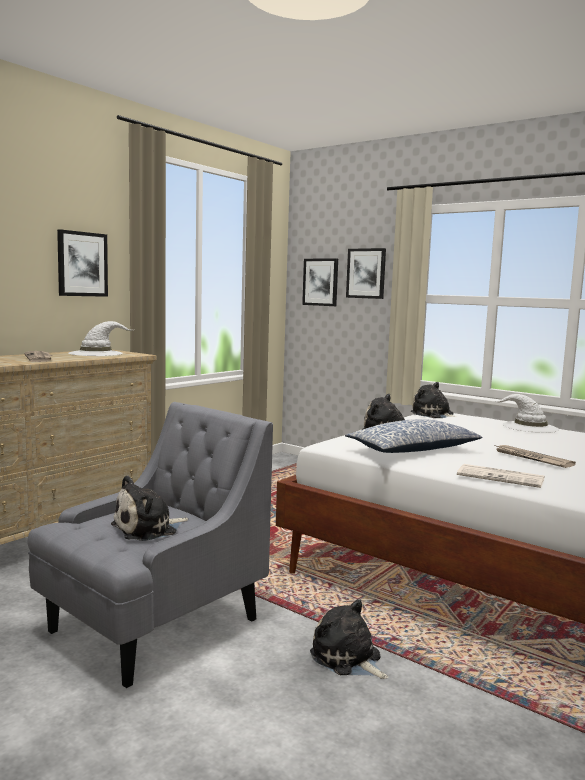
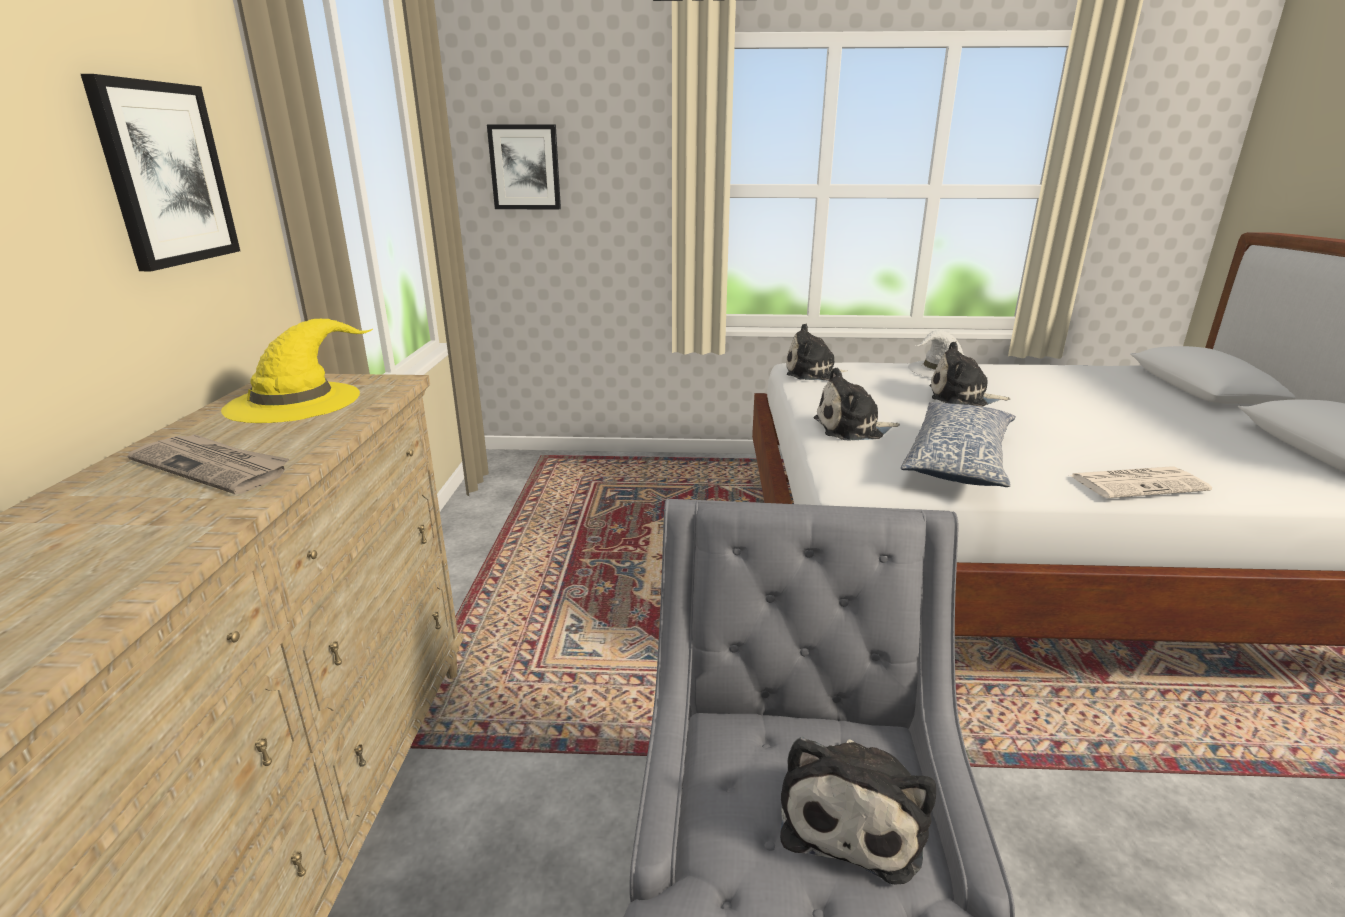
camera: 35 degrees left, 15 degrees up
white hat [68,321,135,356] -> yellow hat [221,319,373,423]
plush toy [310,599,388,679] -> plush toy moved to [929,342,1011,407]
picture [346,248,386,299] -> none
newspaper [494,445,576,468] -> none

